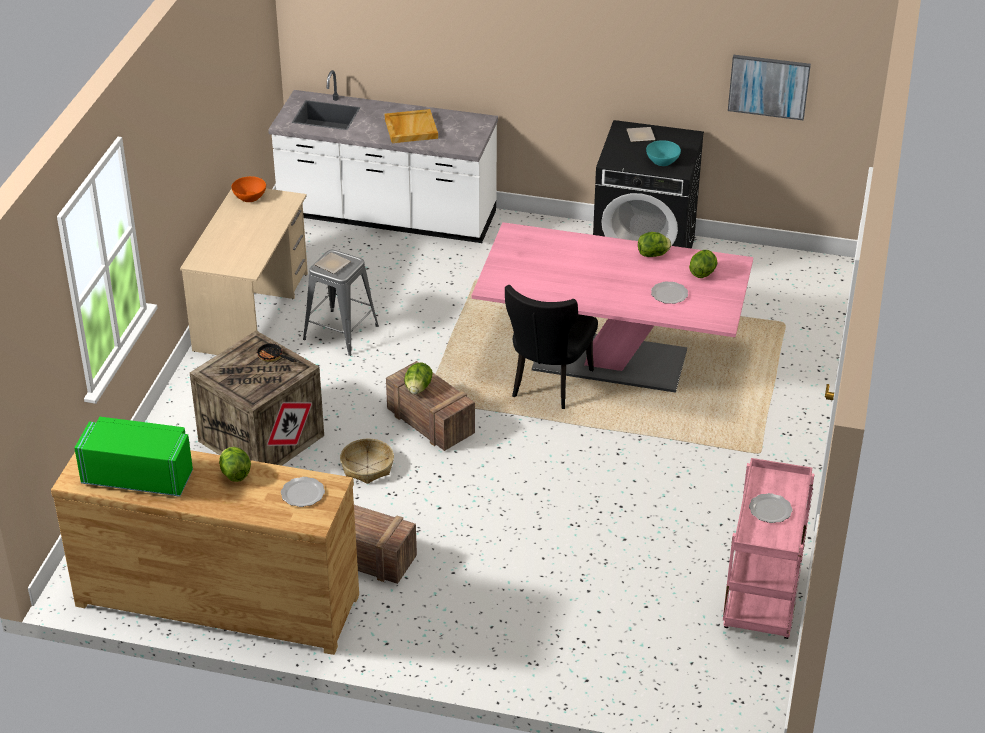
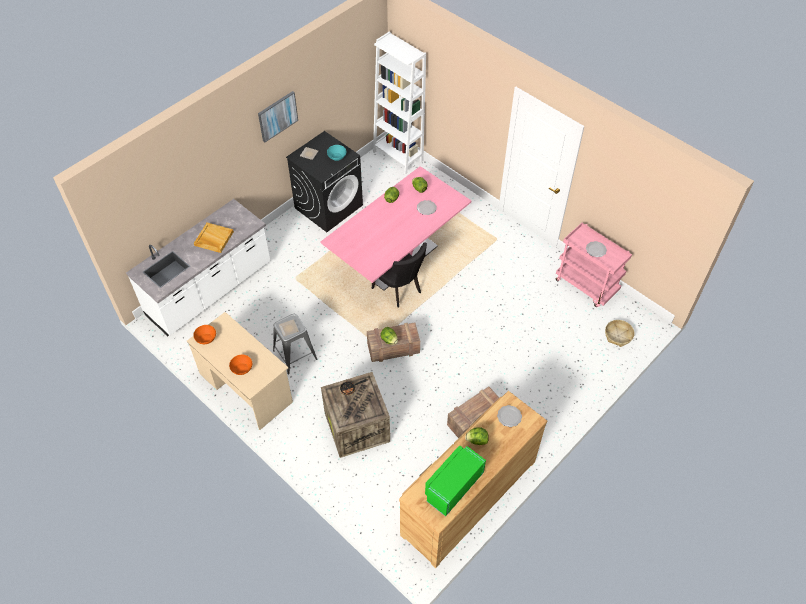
camera: 60 degrees left, 15 degrees up
basket [340,439,394,484] -> basket moved to [605,320,635,347]
picture [728,55,811,120] -> picture moved to [258,91,298,142]
none -> orange bowl [229,355,252,375]
none -> white bookcase [373,31,426,174]

